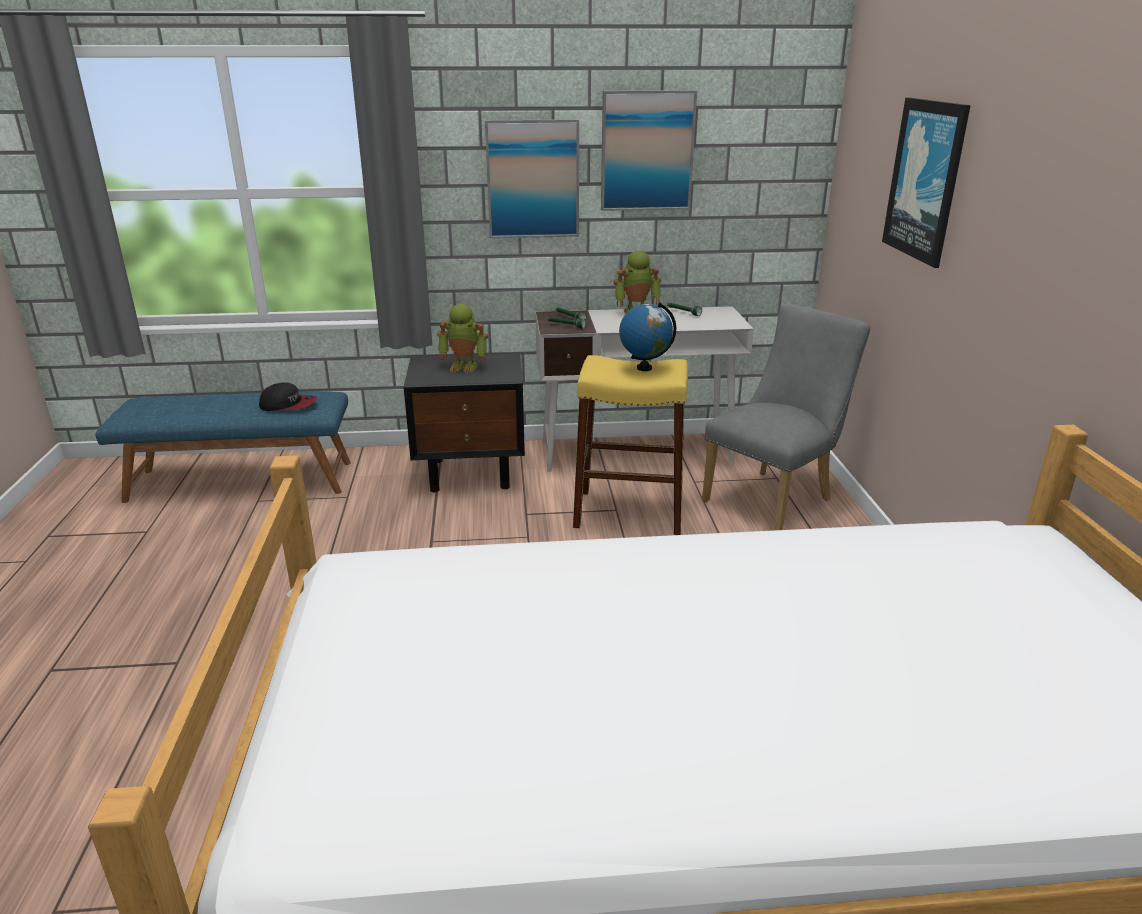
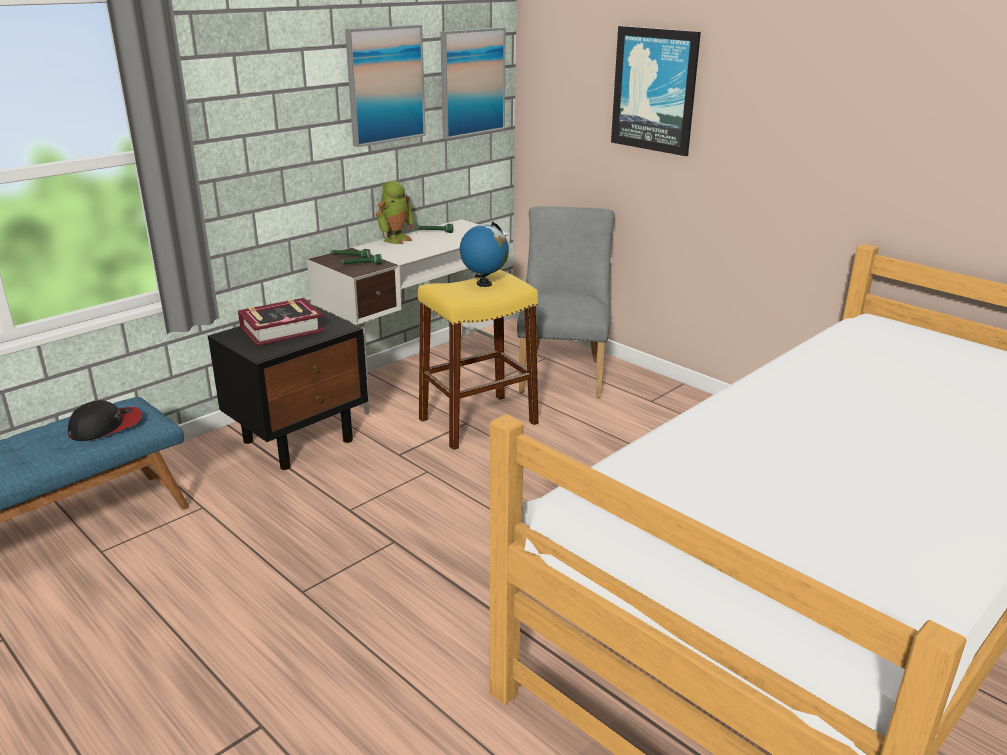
camera: 40 degrees left, 0 degrees up
toy robot [437,304,488,373] -> book [238,298,325,346]
picture [485,119,579,238] -> picture moved to [440,27,506,139]

